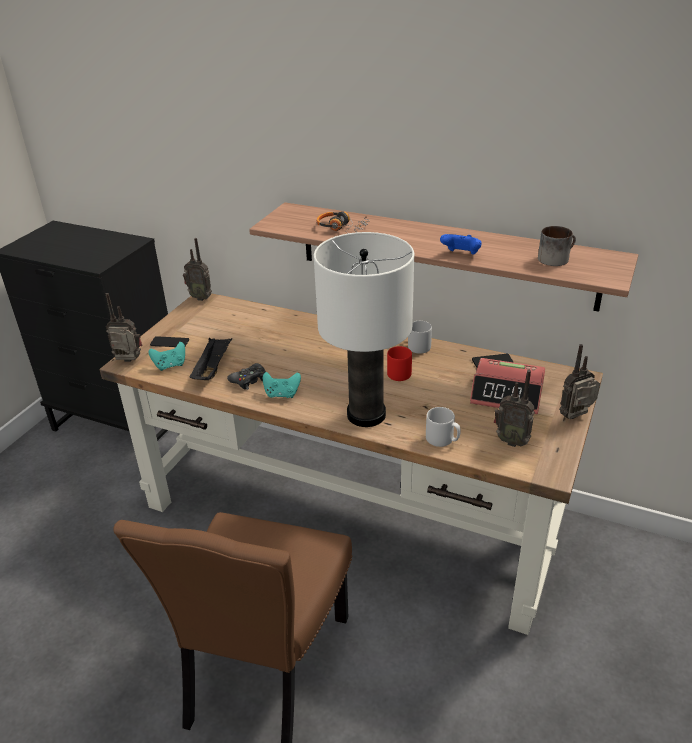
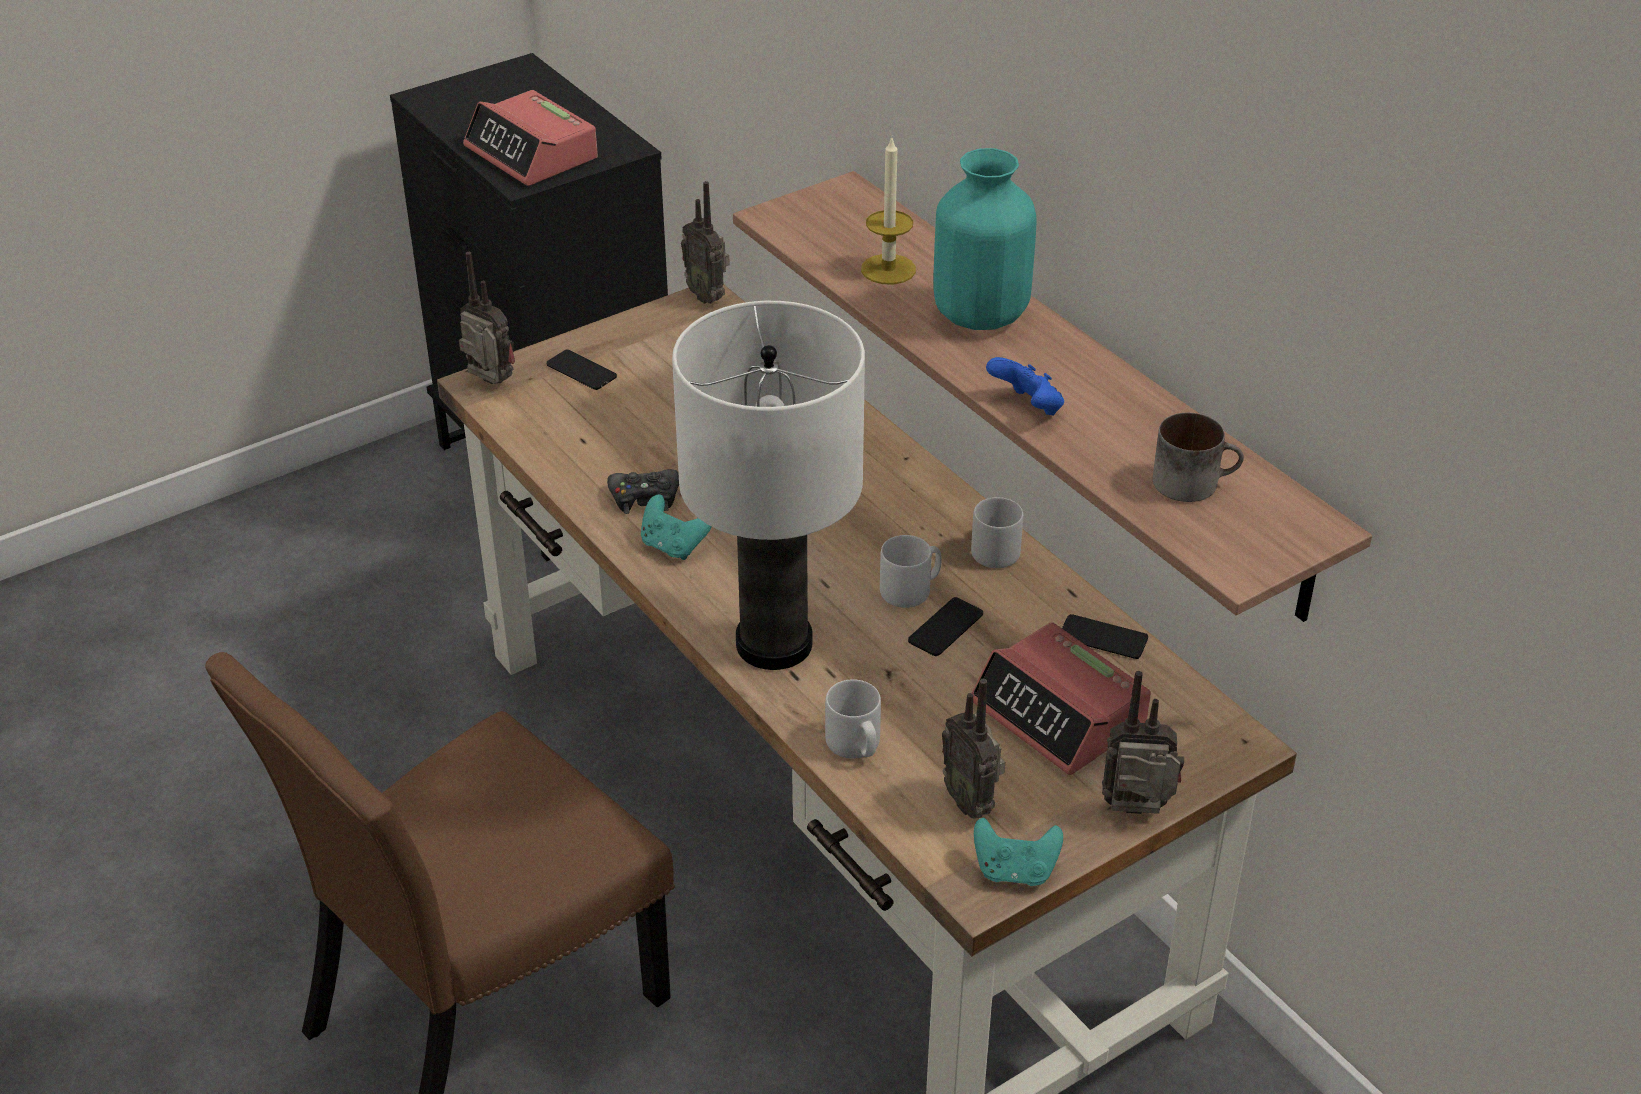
camera: 30 degrees right, 5 degrees up
turquoise game controller [148,342,185,371] -> turquoise game controller moved to [974,818,1063,886]
black tray [189,337,232,380] -> none
headphones [317,211,370,233] -> candle [861,136,916,285]
red mug [387,346,412,381] -> grey mug [880,535,942,608]
none -> alarm clock [463,90,598,186]
none -> phone [908,597,983,656]
none -> turquoise vase [933,148,1037,330]

